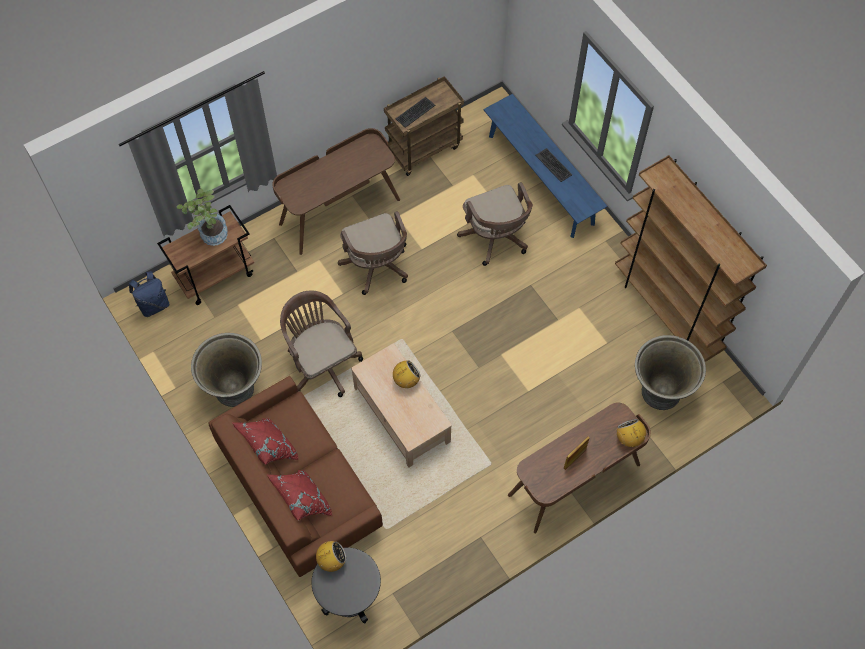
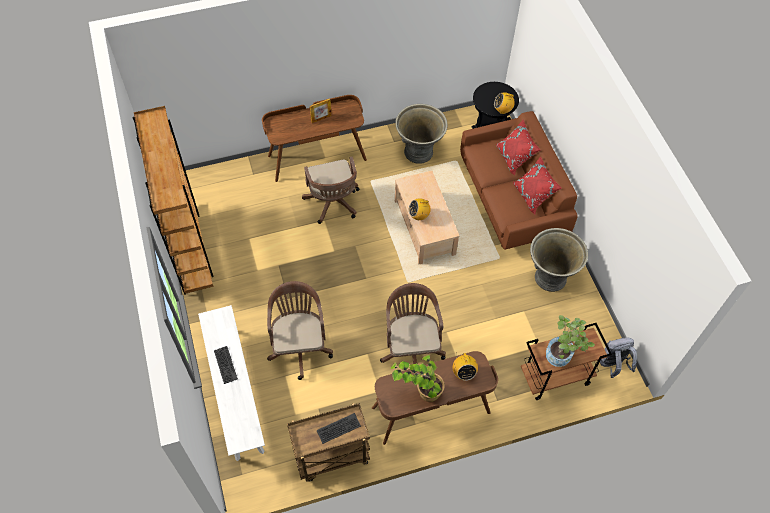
camera: 165 degrees left, 5 degrees down
blue backpack [129,271,169,317] -> grey backpack [600,337,637,378]
brown office chair [280,290,363,397] -> brown office chair moved to [302,157,359,224]
blue bench [483,94,607,238] -> white bench [198,305,265,461]
radio [617,419,646,447] -> radio moved to [453,353,478,381]
grey planter [635,335,706,410] -> grey planter moved to [395,104,448,164]
none -> potted plant [390,355,445,402]

